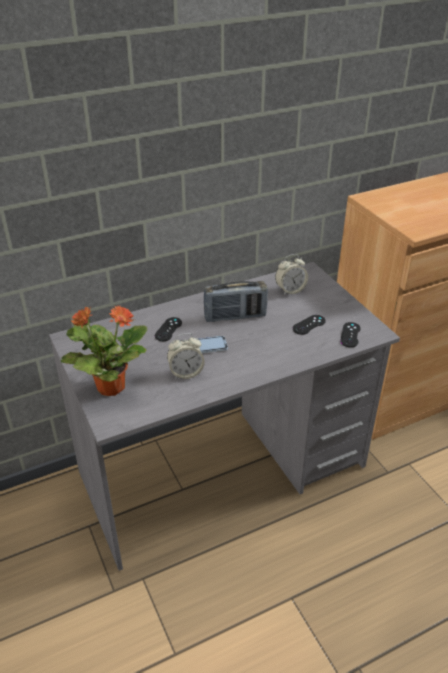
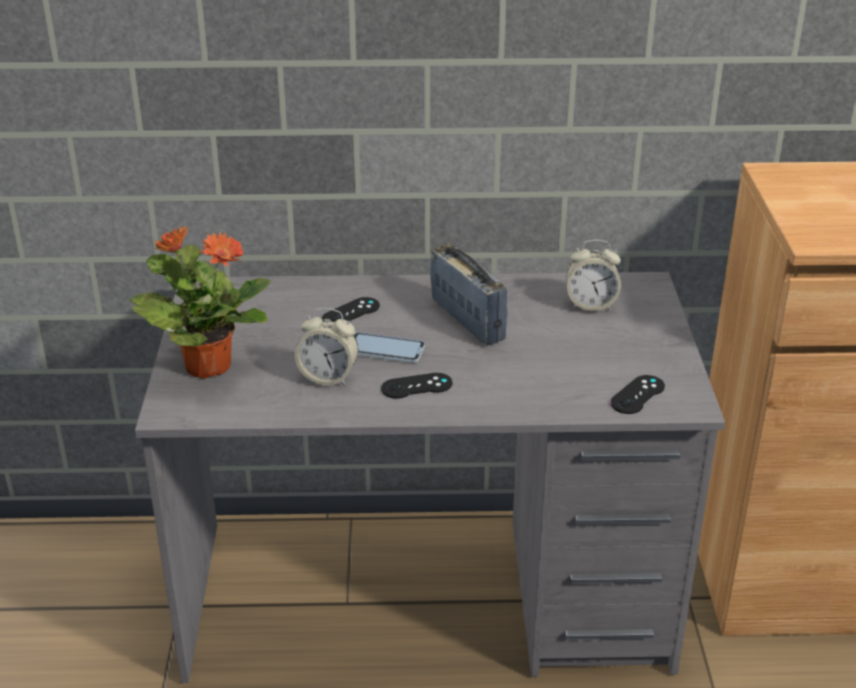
camera: 25 degrees right, 5 degrees down
radio [204,281,268,322] -> radio turned 135 degrees counterclockwise [430,243,508,346]
black game controller [293,315,326,335] -> black game controller moved to [381,373,452,399]

